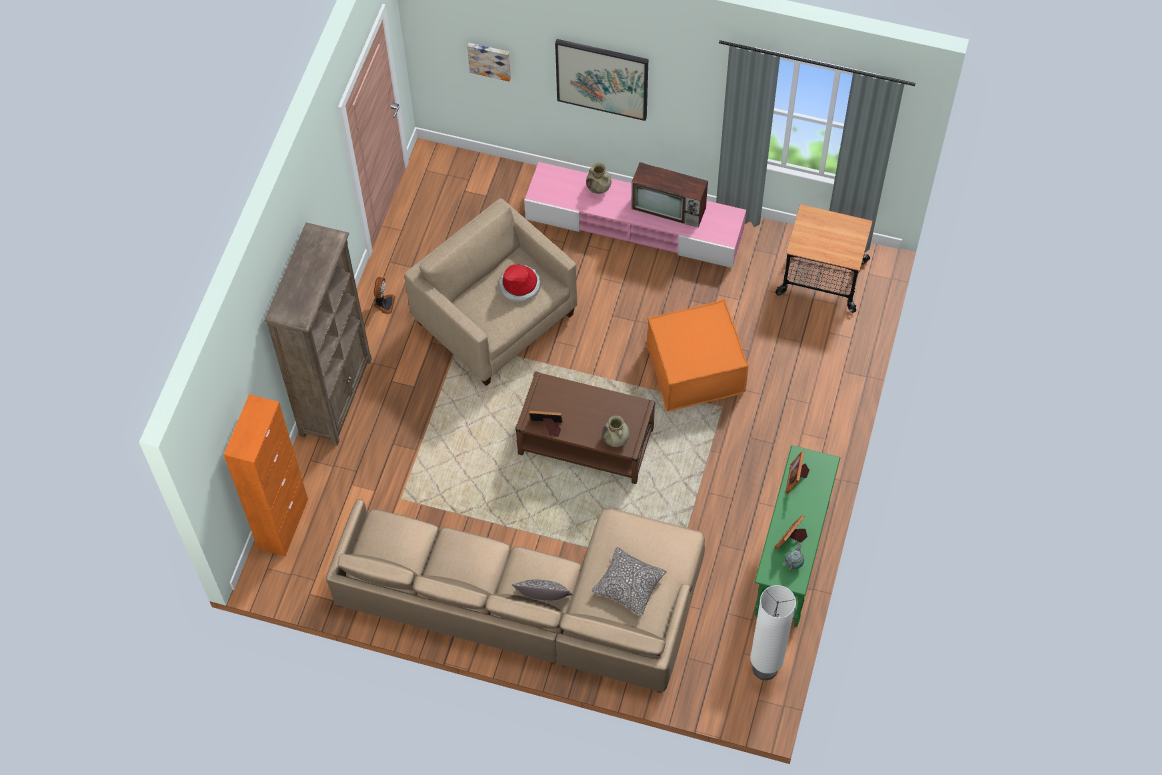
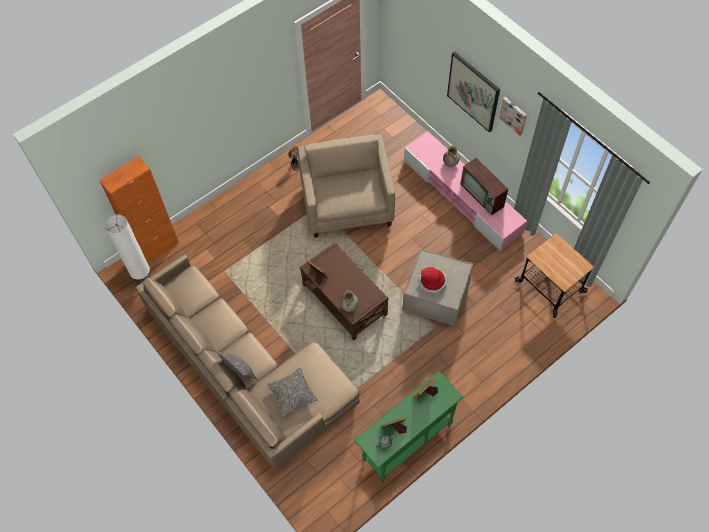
camera: 35 degrees right, 0 degrees up
brown bookcase [264,222,372,446] -> none
picture [467,43,511,82] -> picture moved to [499,97,527,135]
hat [499,264,541,302] -> hat moved to [418,267,447,294]
orange ottoman [646,299,748,411] -> beige ottoman [402,249,473,326]
white floor lamp [750,585,796,680] -> white floor lamp moved to [105,215,151,285]

